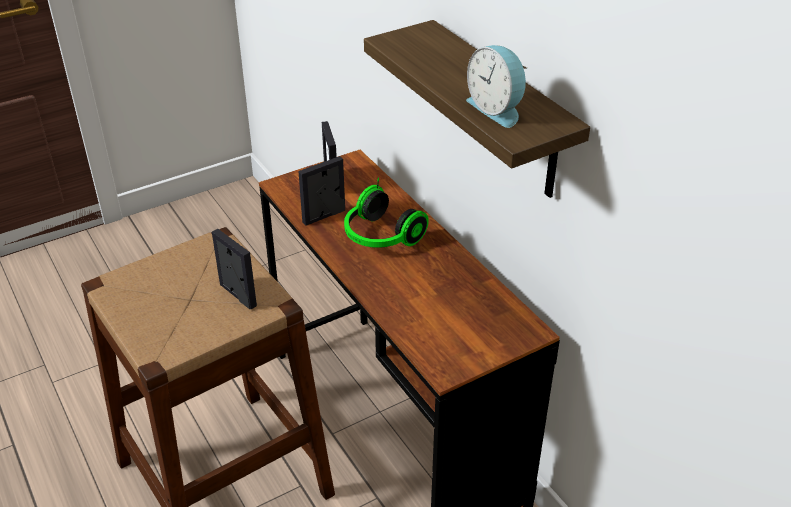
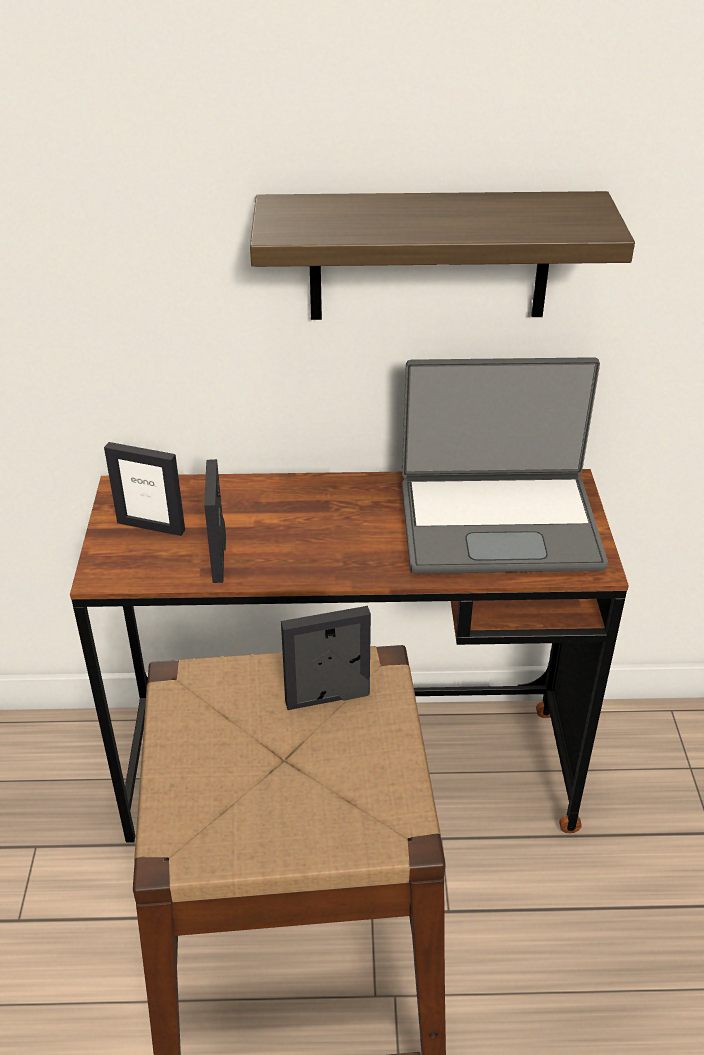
camera: 60 degrees left, 0 degrees up
headphones [344,177,429,248] -> none
alarm clock [466,45,527,128] -> none
none -> laptop [402,357,608,574]

